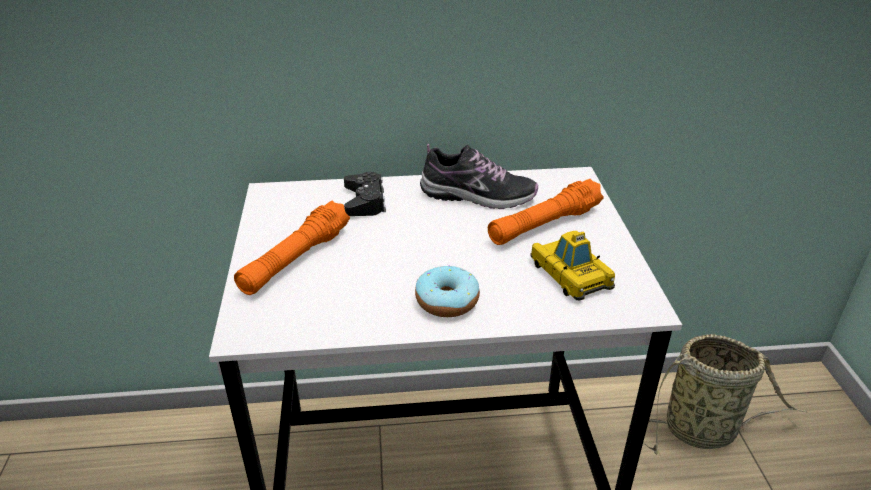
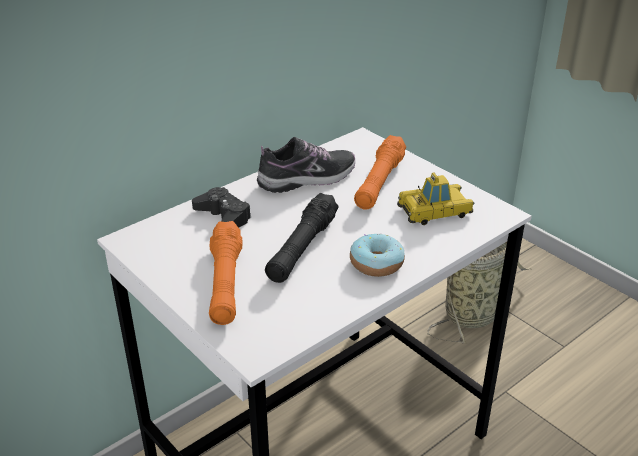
camera: 35 degrees left, 0 degrees up
toy car [530,231,615,301] -> toy car turned 135 degrees clockwise [397,173,475,225]
none -> black flashlight [265,193,339,283]

